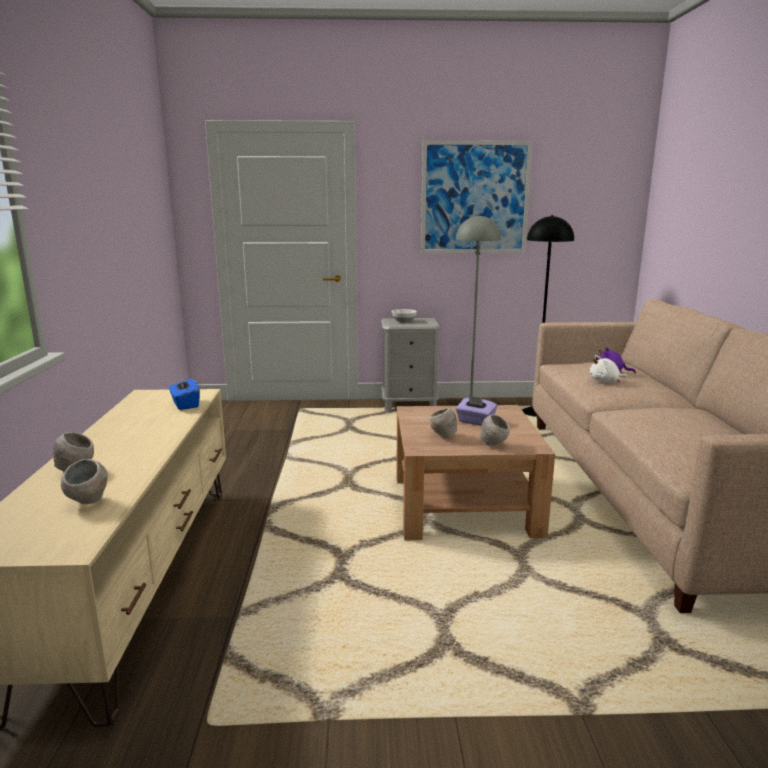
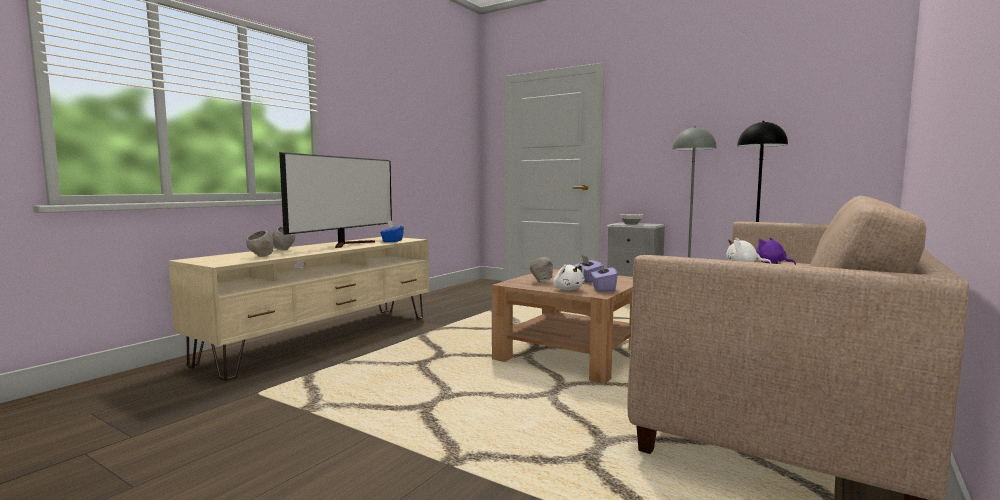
camera: 35 degrees right, 10 degrees down
picture [421,140,533,253] -> none
grey bowl [480,414,510,447] -> white plush toy [553,264,585,290]
none -> television [279,152,392,248]
none -> purple tissue box [591,265,618,292]

